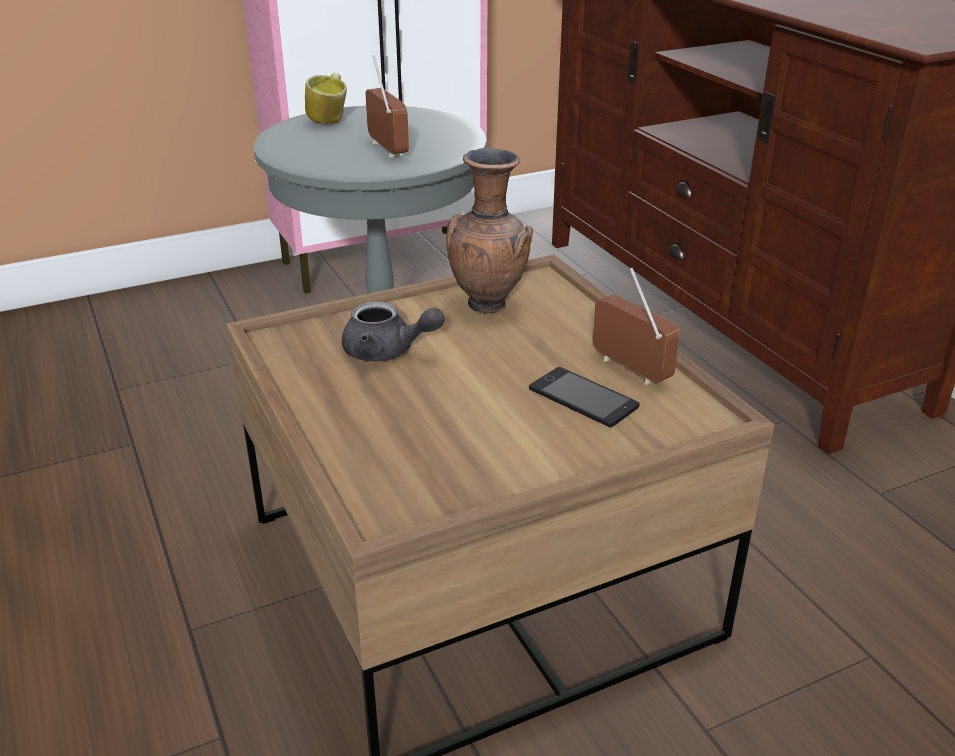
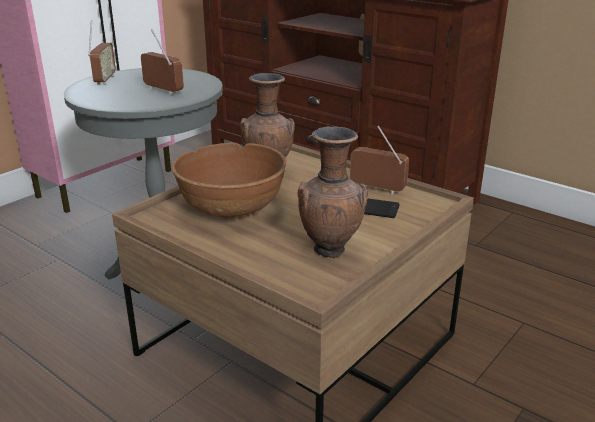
camera: 25 degrees left, 5 degrees down
mug [305,73,347,124] -> radio [88,20,116,85]
grey teapot [342,301,444,361] -> brown bowl [172,143,286,220]
none -> brown vase [297,127,368,258]

